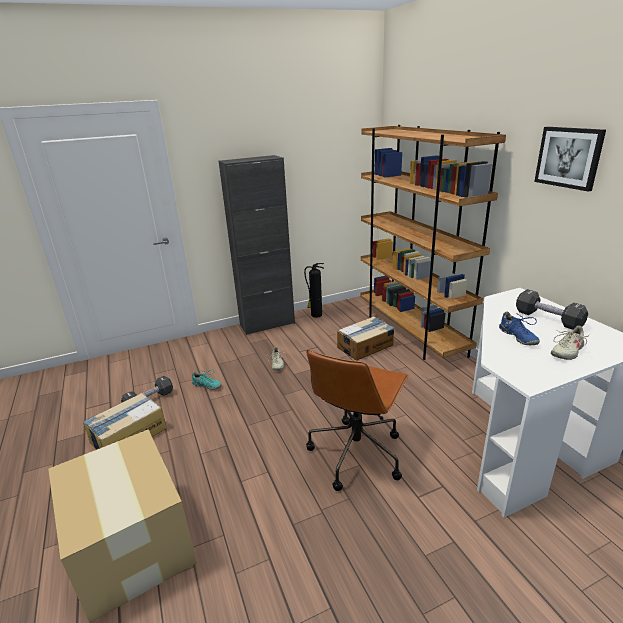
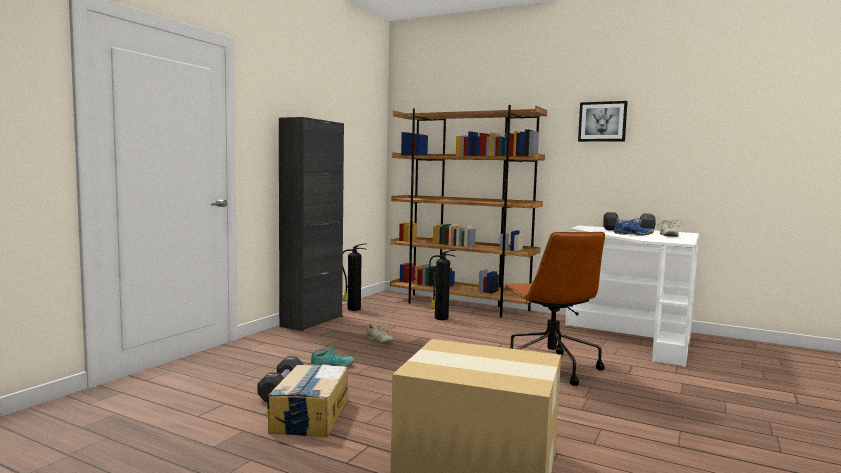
camera: 40 degrees left, 20 degrees down
cardboard box [337,316,394,361] -> fire extinguisher [429,250,456,320]

